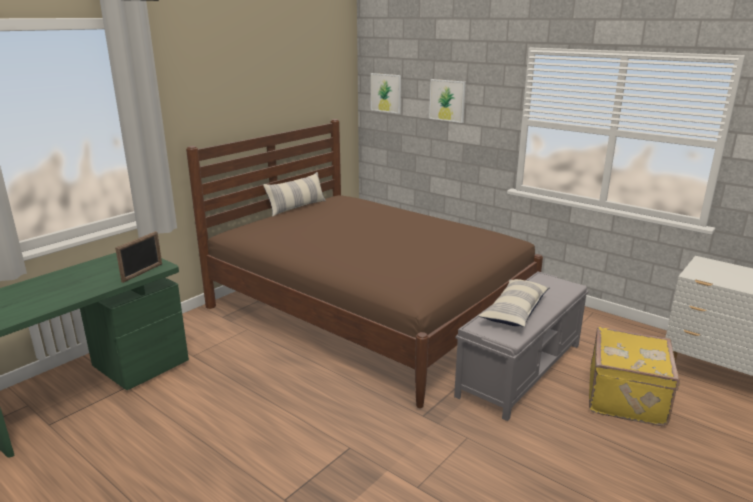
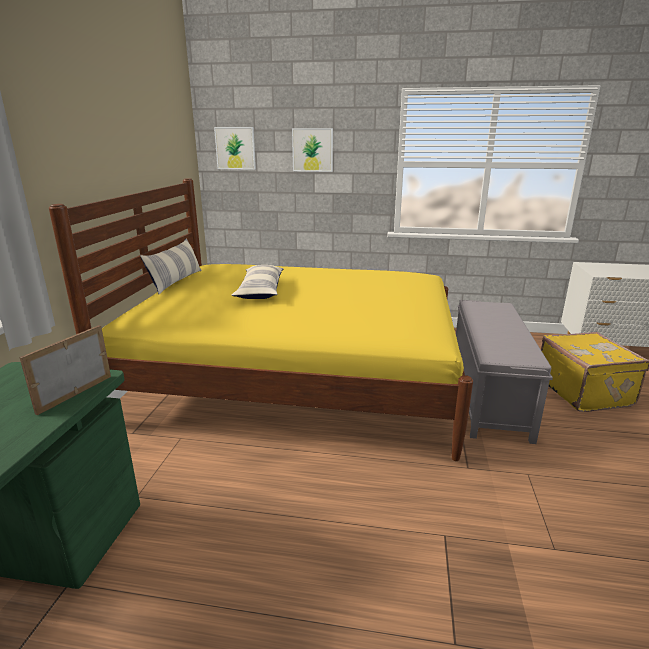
camera: 30 degrees left, 0 degrees up
picture frame [115,231,162,283] -> picture frame turned 150 degrees counterclockwise [19,325,111,415]
brown bed [186,119,543,408] -> yellow bed [49,178,473,461]
pillow [479,279,550,327] -> pillow moved to [231,265,283,299]

